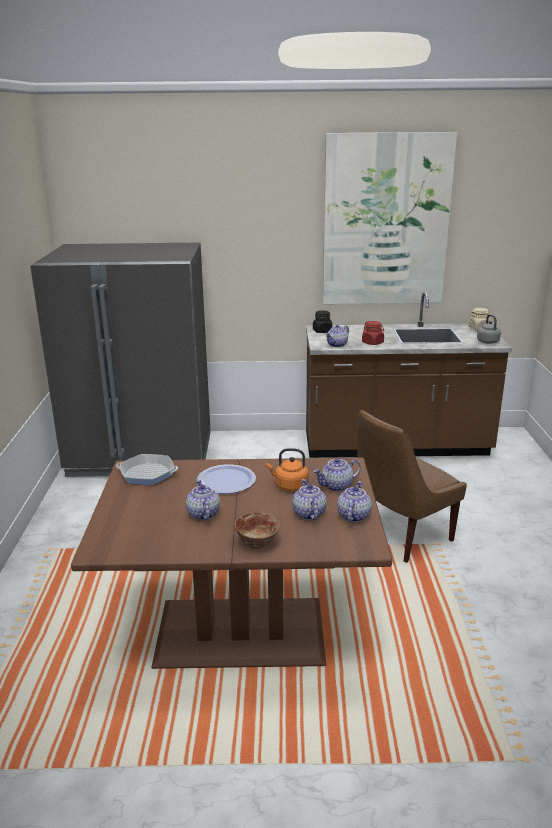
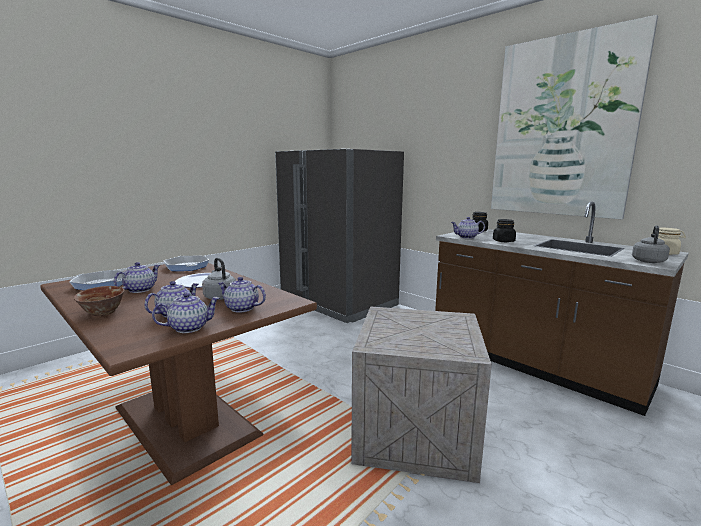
camera: 45 degrees right, 10 degrees down
orange kettle [266,448,309,491] -> grey kettle [202,258,236,300]
brown chair [357,410,467,563] -> crate [351,306,492,483]
red jar [362,321,384,345] -> black jar [493,219,516,242]
none -> frying pan [69,270,125,290]

